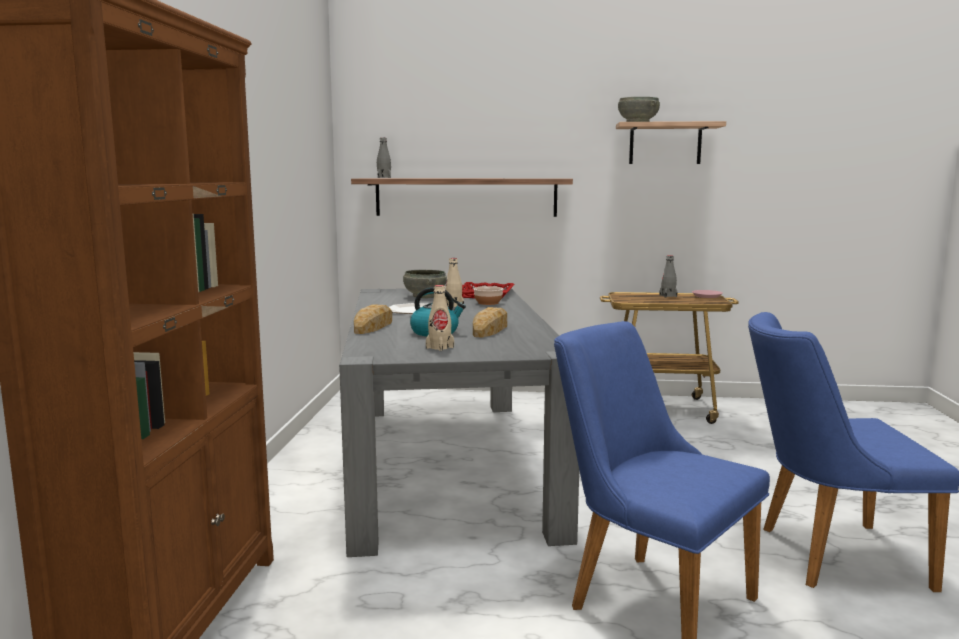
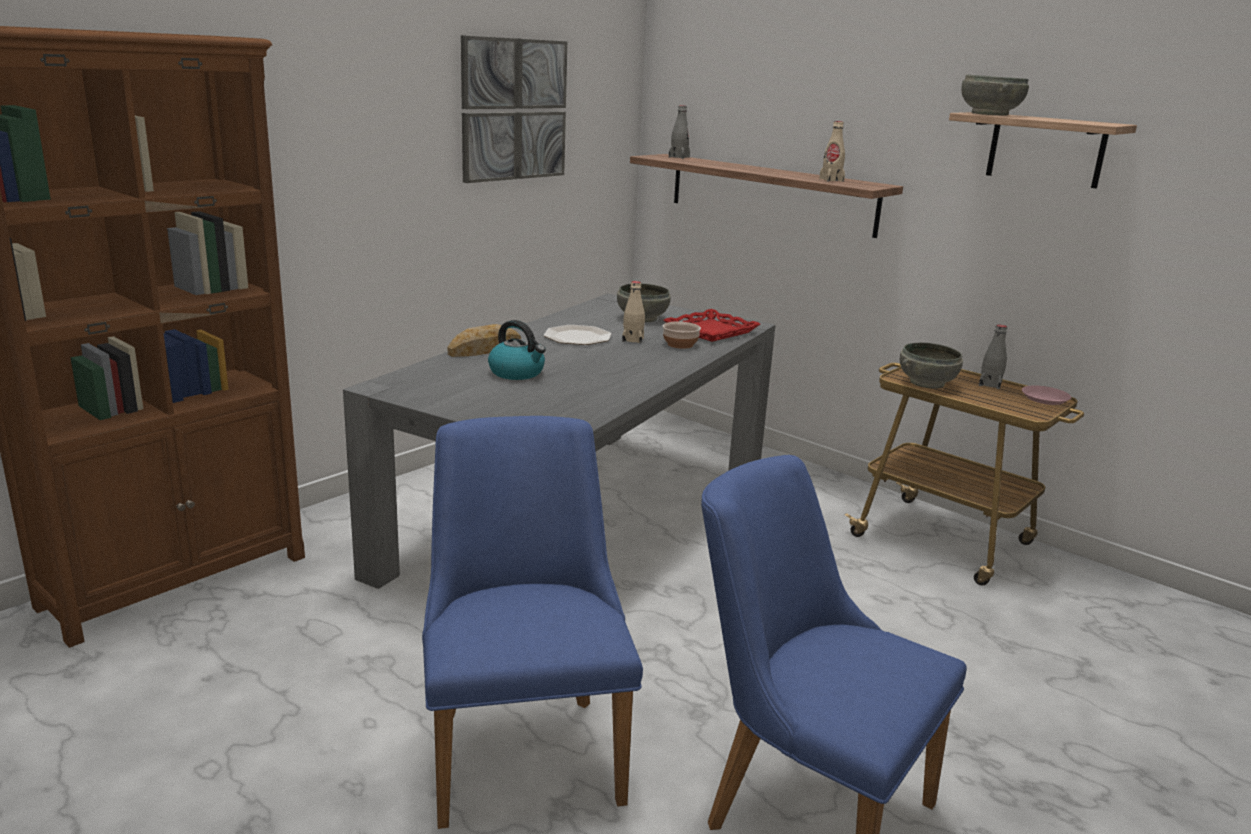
camera: 35 degrees right, 10 degrees up
beige bottle [426,285,454,351] -> beige bottle moved to [819,121,845,182]
bread [473,307,507,338] -> none
none -> picture [461,35,567,183]
none -> grey bowl [900,342,963,389]

